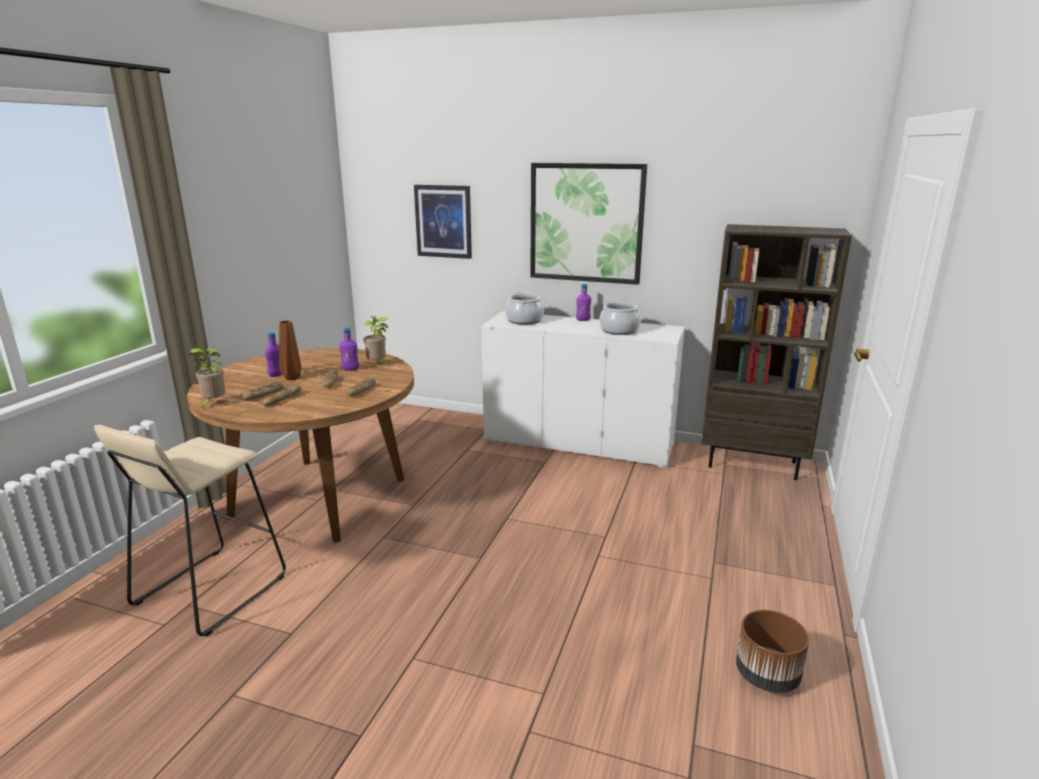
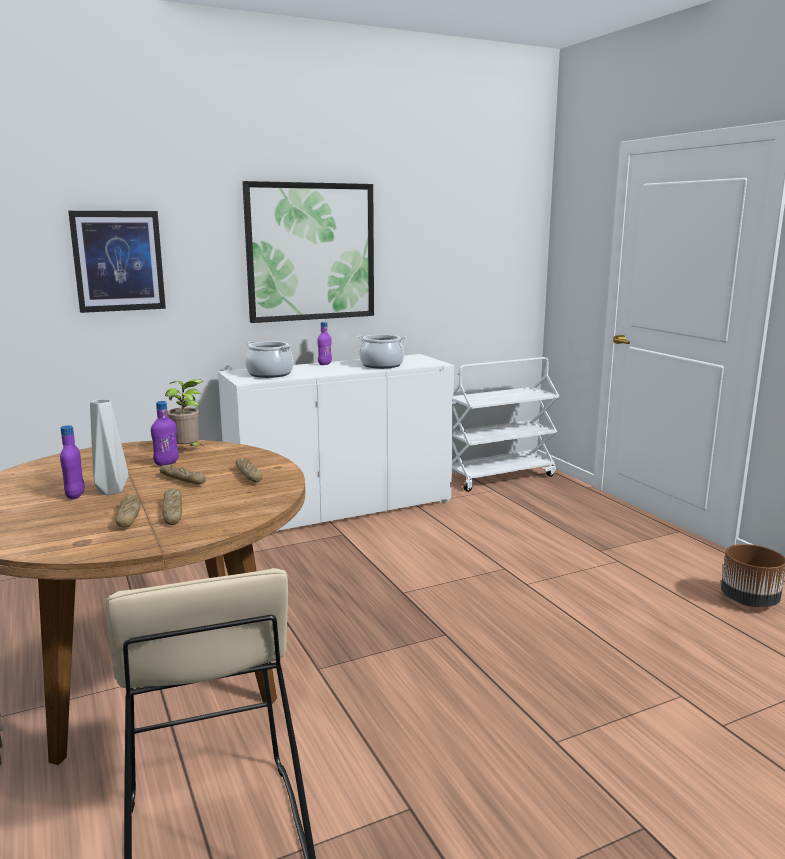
camera: 45 degrees left, 5 degrees down
potted plant [189,348,225,407] -> none
brown vase [279,320,301,380] -> grey vase [90,399,129,495]
brown bookcase [702,224,852,480] -> white cart [452,357,560,492]

